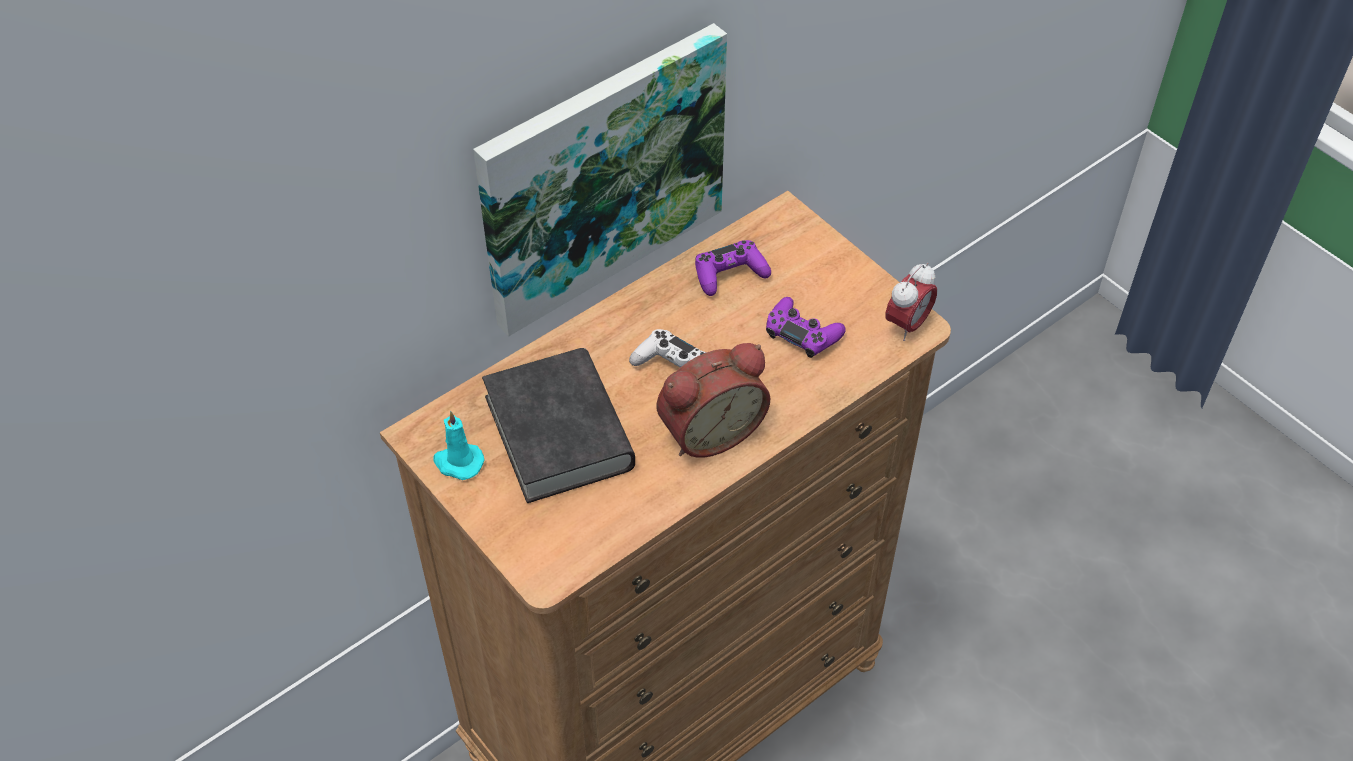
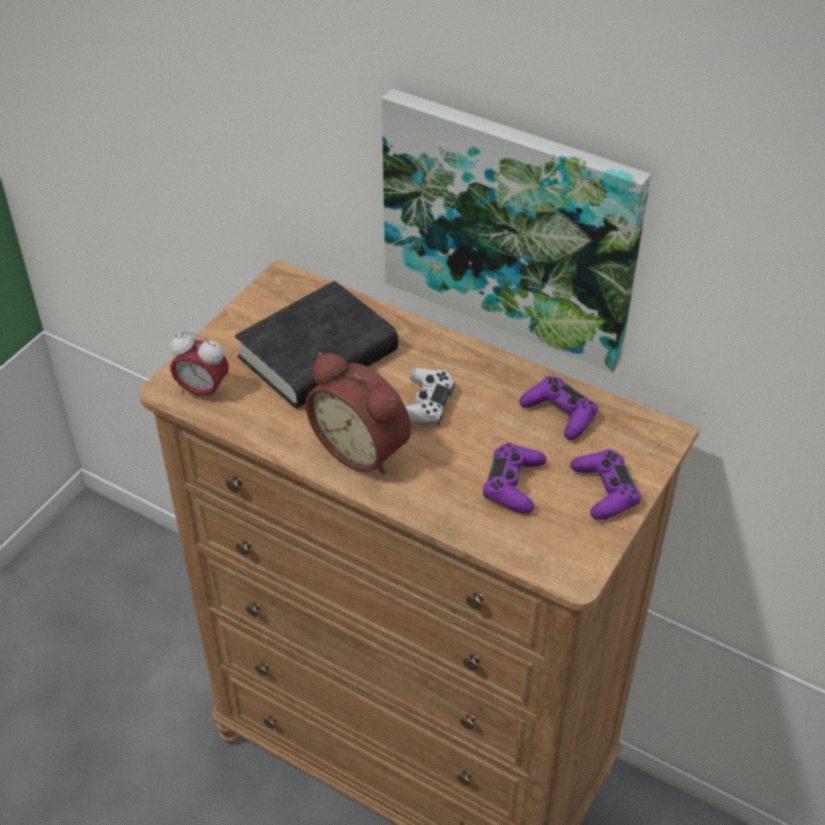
camera: 70 degrees right, 5 degrees down
turquoise candle [433,411,485,480] -> none
alarm clock [885,263,937,341] -> alarm clock moved to [170,331,229,402]
none -> purple game controller [570,449,641,520]

